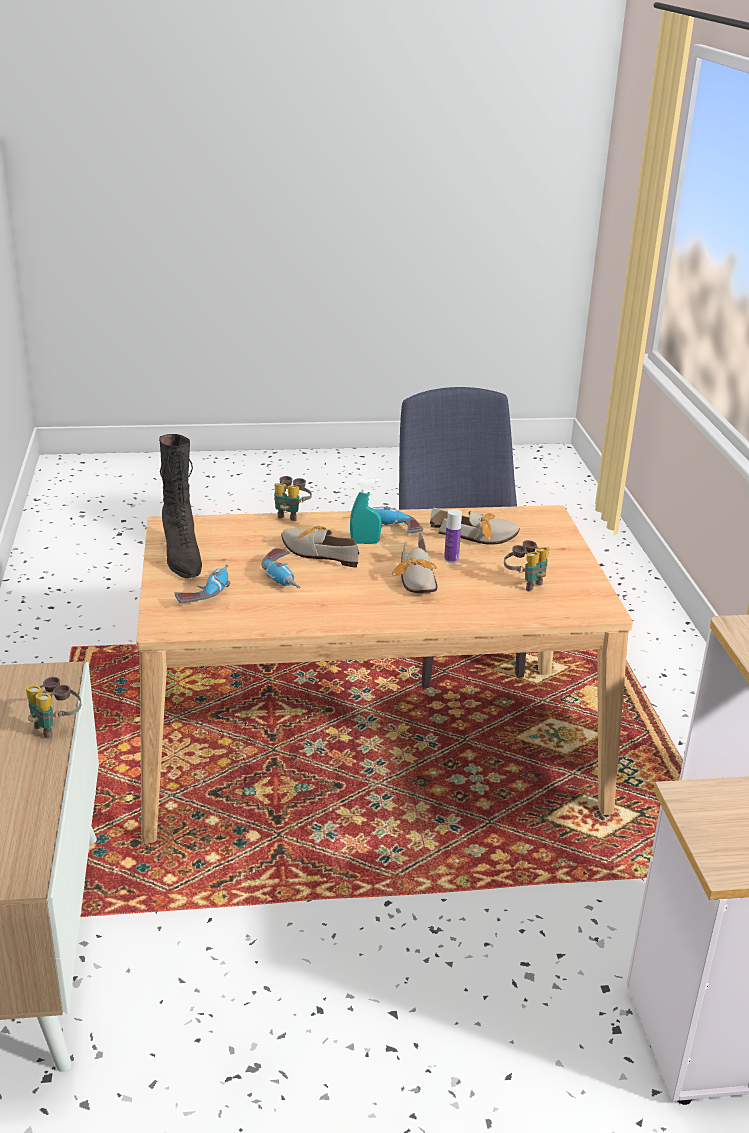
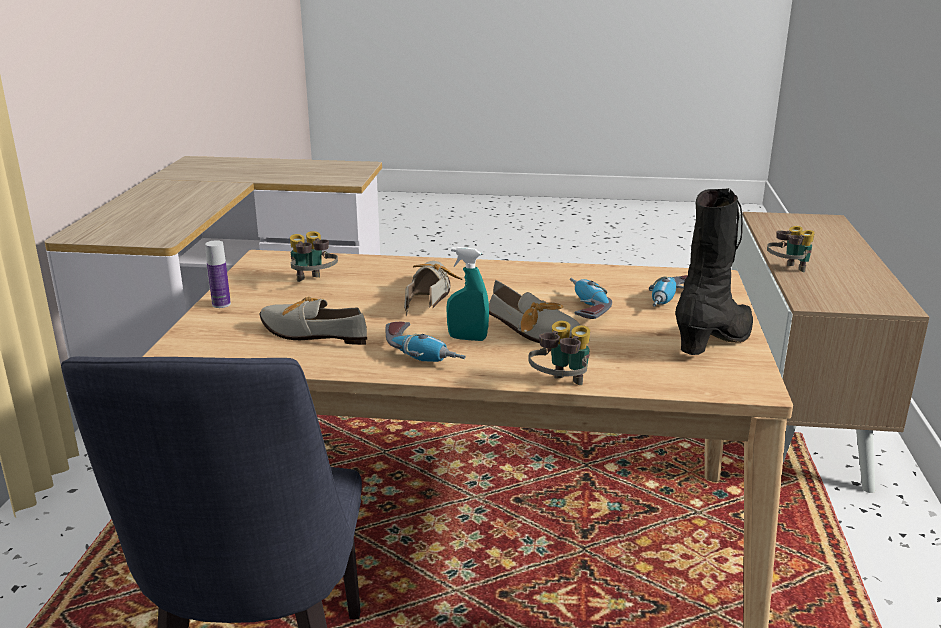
camera: 165 degrees left, 5 degrees down
black boot [159,434,202,579] -> black boot turned 45 degrees clockwise [675,188,753,355]
bottle [444,509,462,563] -> bottle moved to [205,240,231,308]

